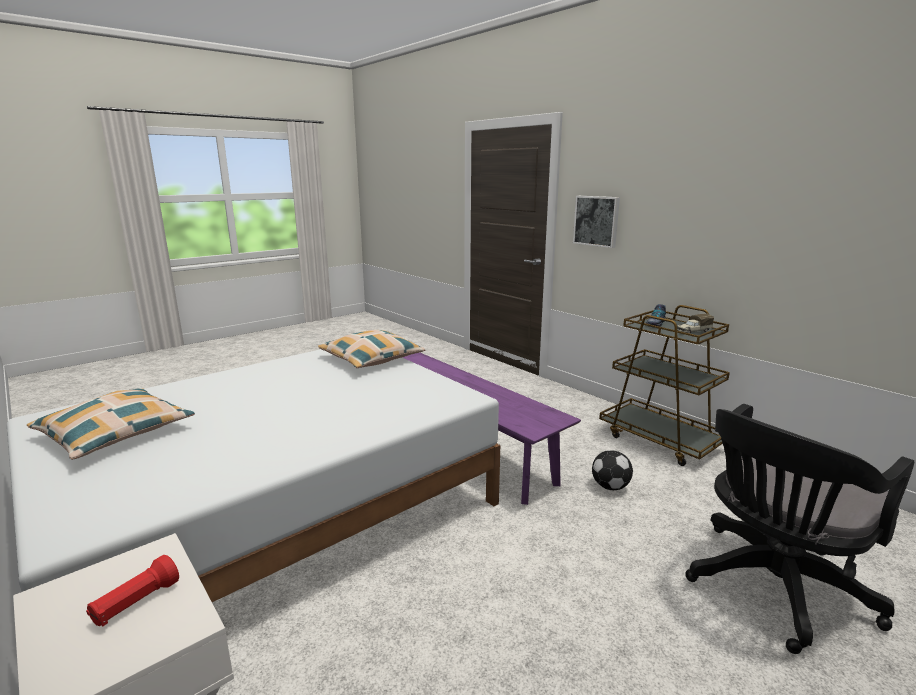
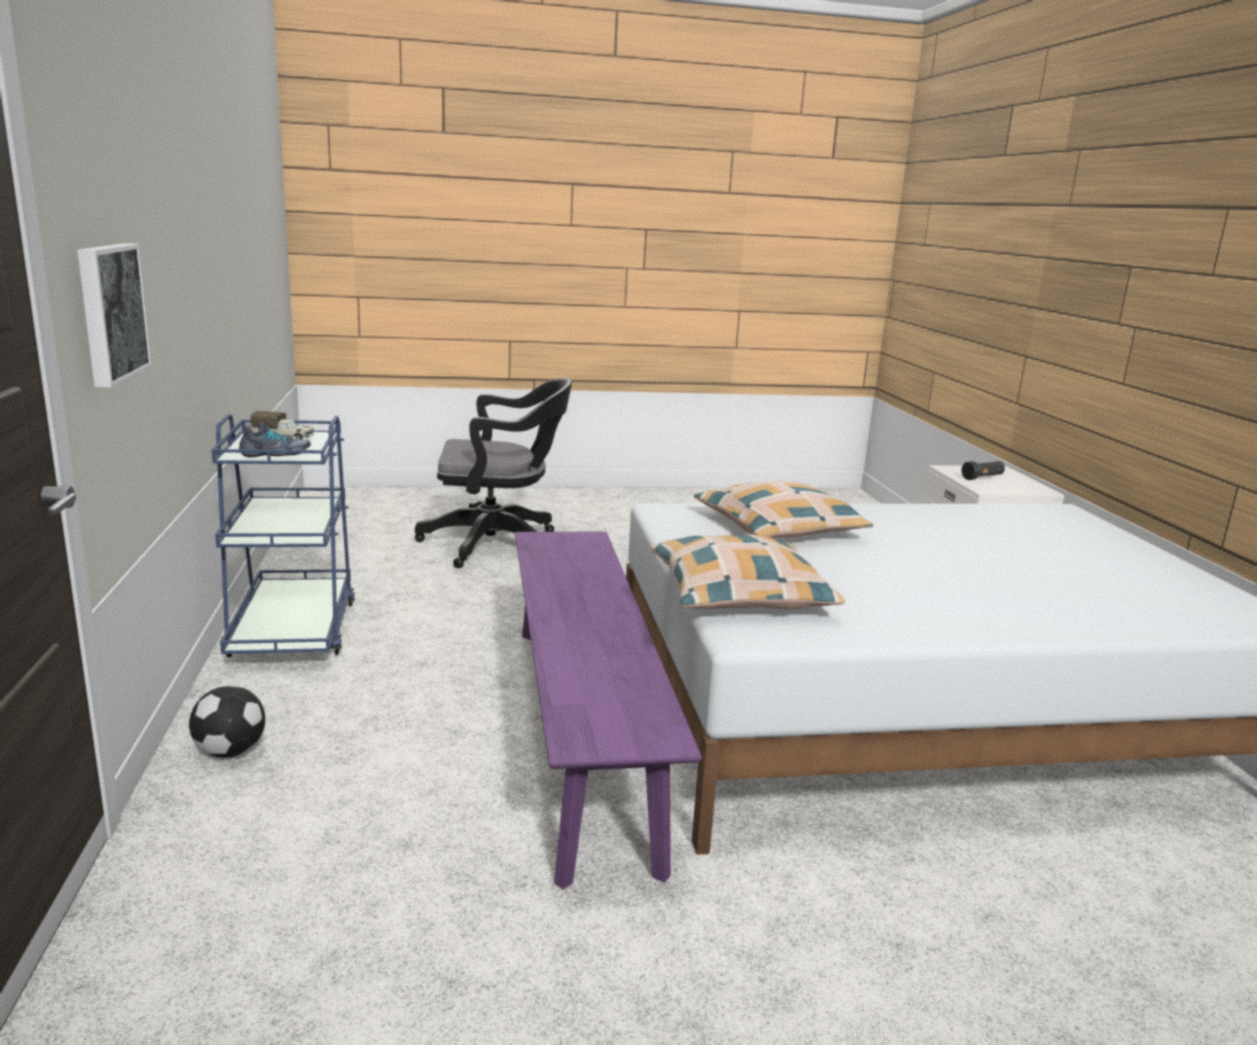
camera: 150 degrees left, 0 degrees up
pillow [27,388,194,460] -> pillow moved to [694,481,873,538]
red flashlight [86,555,179,627] -> black flashlight [961,461,1005,480]
football [592,450,633,490] -> football moved to [189,686,265,758]
brown cart [599,305,730,466] -> blue cart [212,414,355,657]

